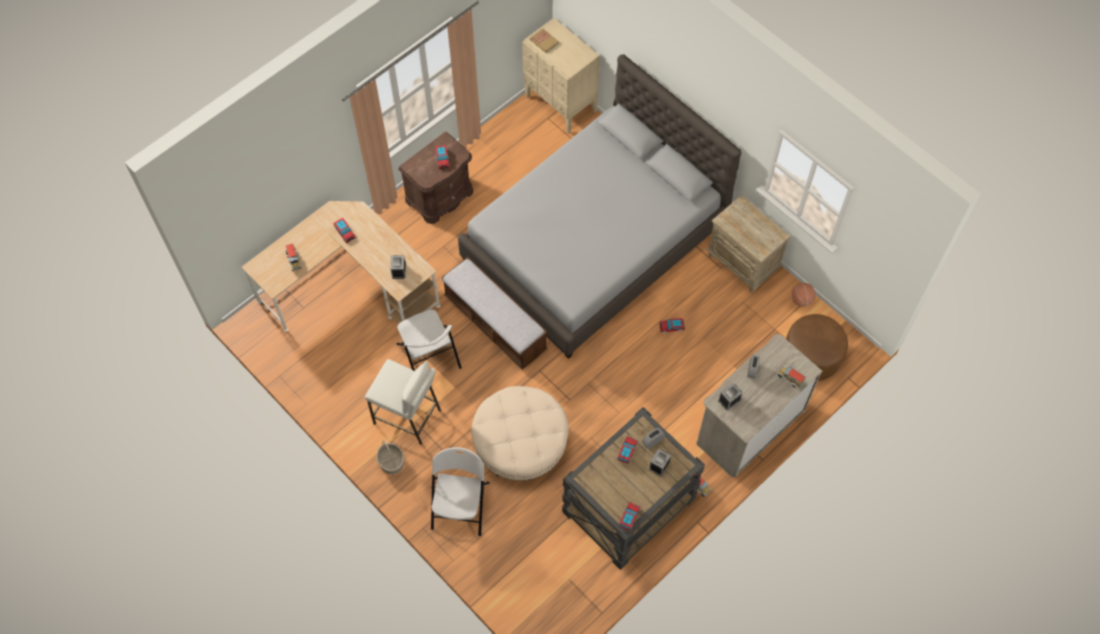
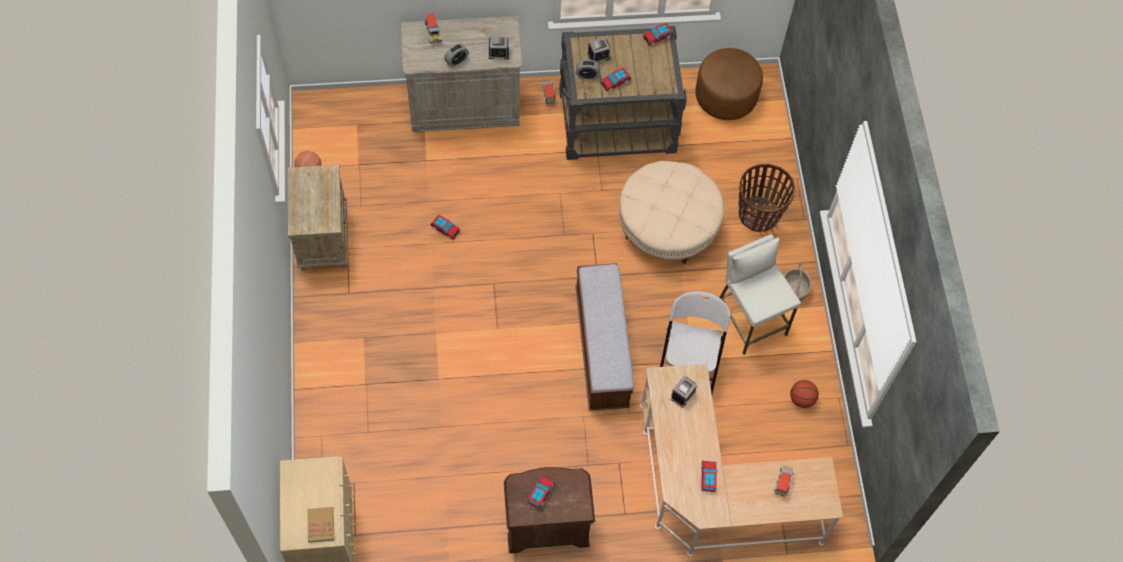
camera: 145 degrees left, 0 degrees up
white chair [431,447,490,536] -> basket [739,164,795,232]
grey bed [458,54,742,359] -> none
brown ottoman [786,314,848,381] -> brown ottoman moved to [695,48,763,120]
none -> basketball [790,380,819,408]

